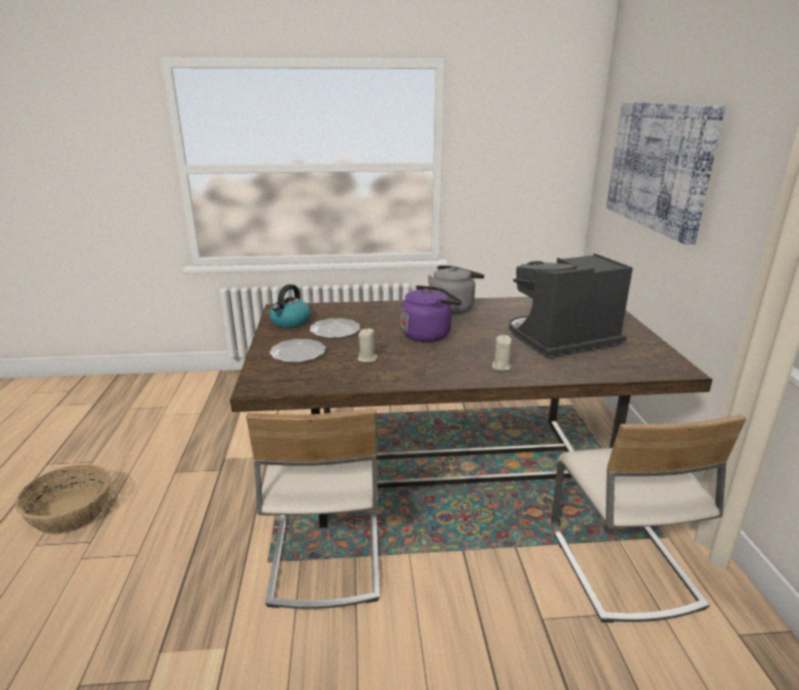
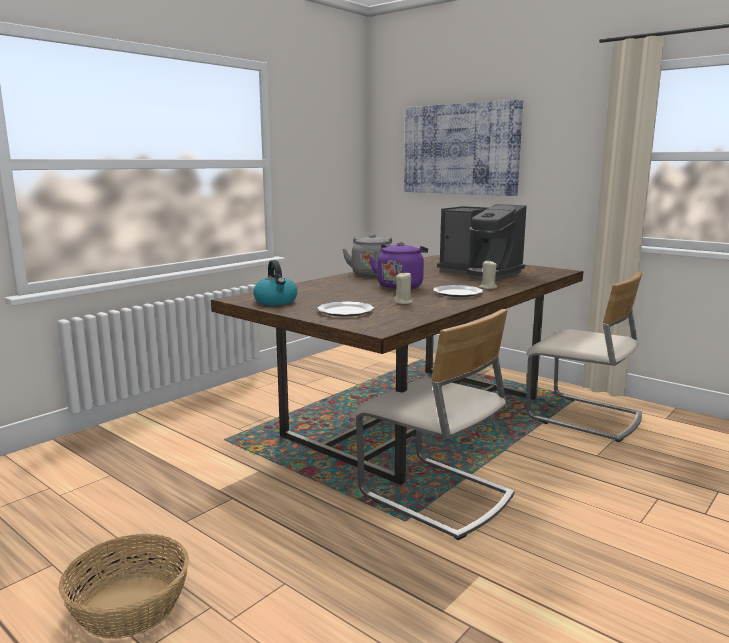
camera: 45 degrees left, 10 degrees down
plate [310,318,360,338] -> plate moved to [433,285,483,297]
coffee machine [509,253,633,359] -> coffee machine turned 75 degrees counterclockwise [437,204,527,280]

